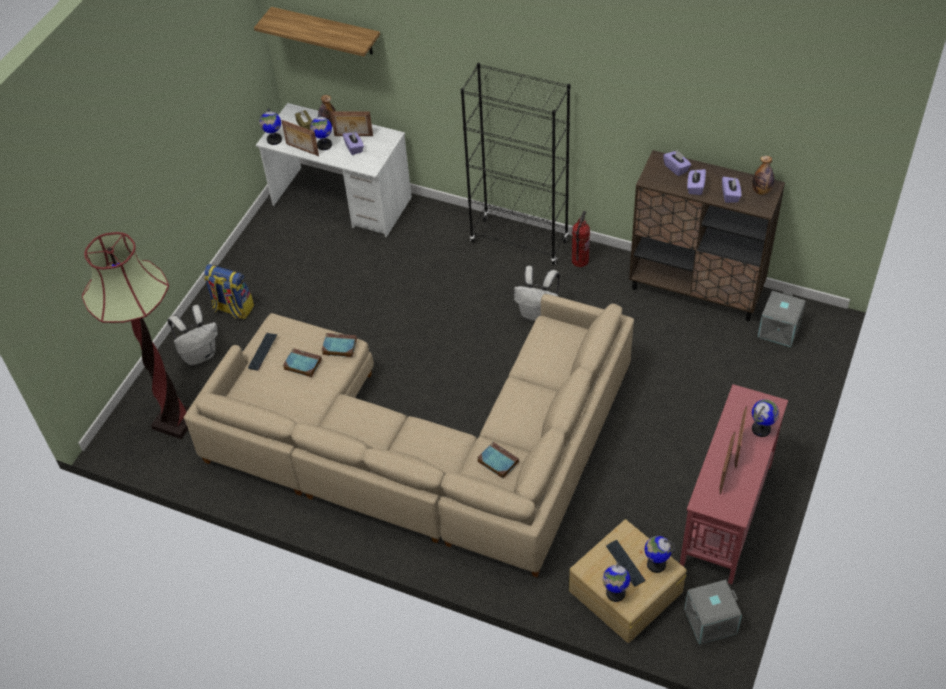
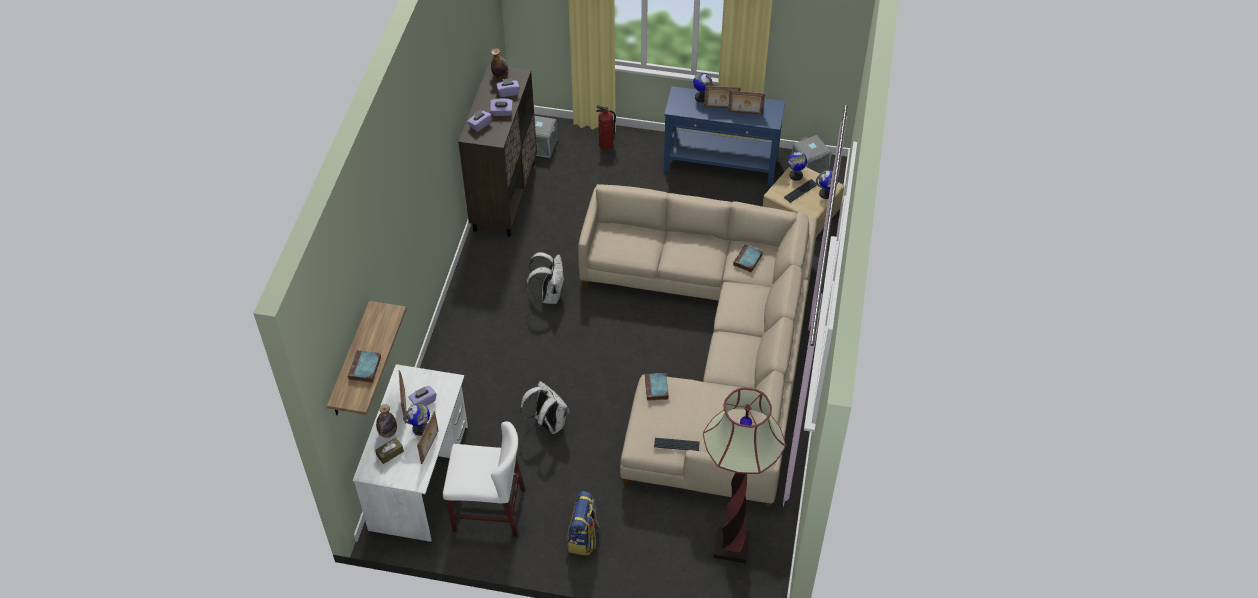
camera: 105 degrees left, 0 degrees up
white backpack [167,305,218,365] -> white backpack moved to [520,381,570,434]
globe [259,108,282,145] -> none
book [283,348,322,377] -> book moved to [348,350,381,383]
black bookcase [461,63,570,265] -> none
fire extinguisher [572,211,590,267] -> fire extinguisher moved to [596,105,616,150]
red console table [680,384,788,584] -> blue console table [664,86,785,186]
none -> white chair [443,421,525,537]

